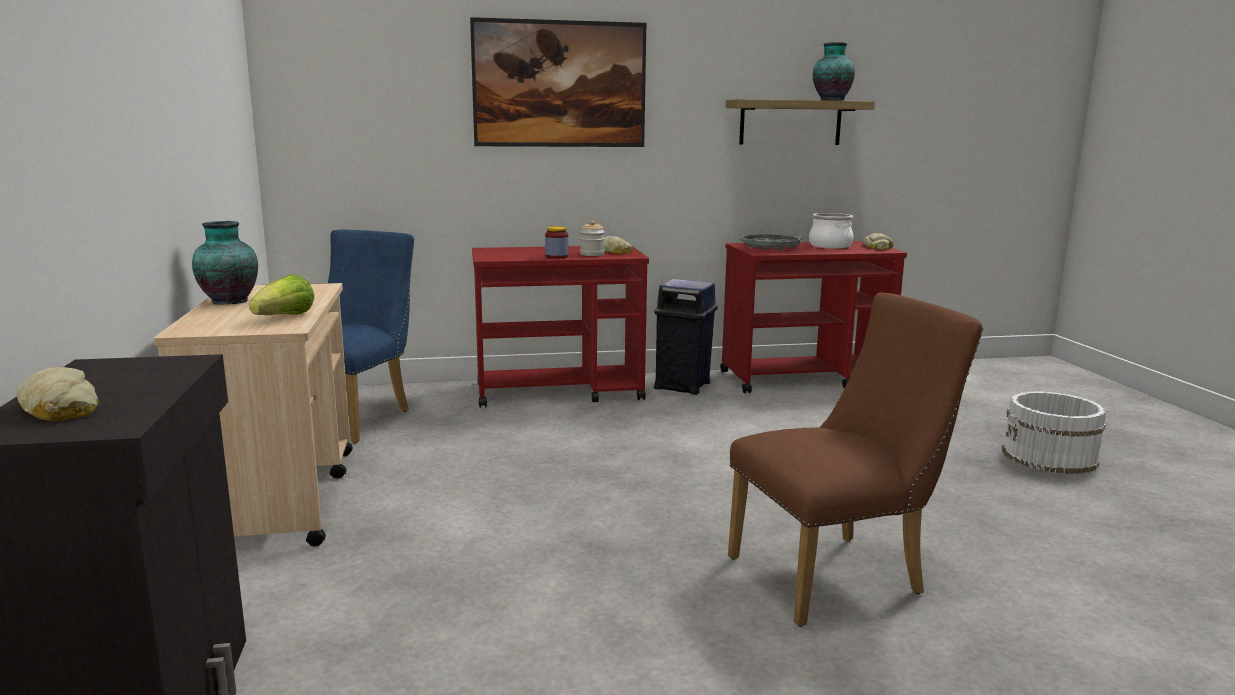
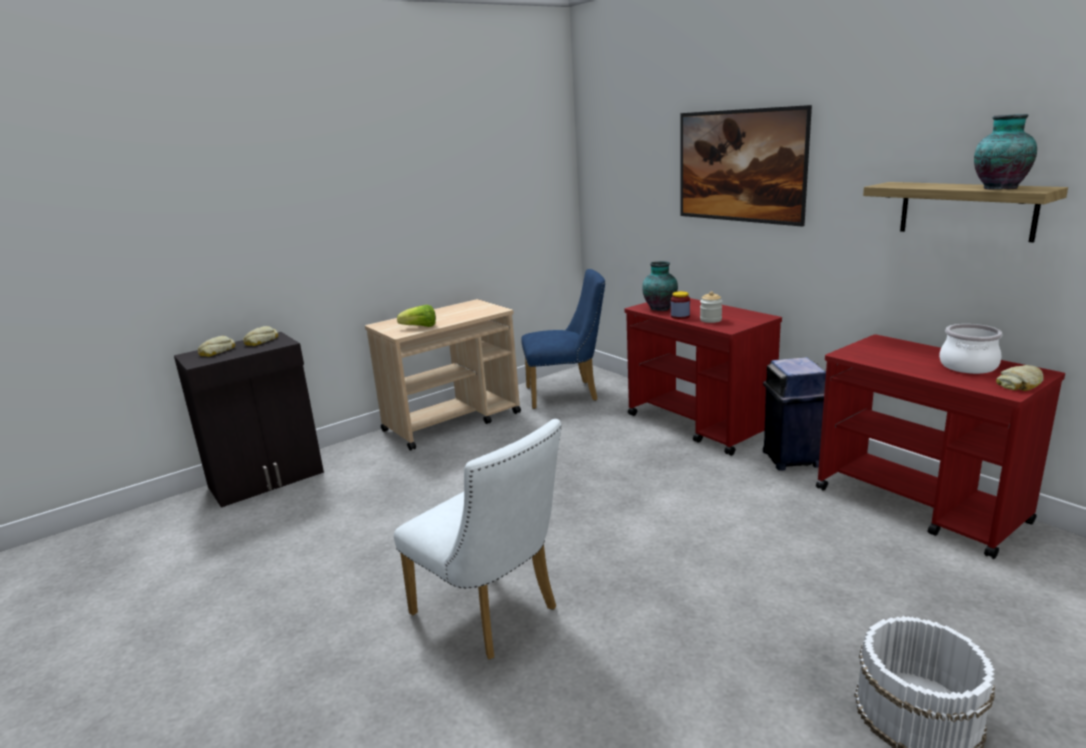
camera: 65 degrees right, 5 degrees up
vase [192,221,258,305] -> vase moved to [642,261,678,311]
bread [604,236,633,254] -> bread moved to [243,326,278,346]
brown chair [728,293,983,627] -> white chair [394,419,562,659]
grey tray [739,234,803,250] -> none

